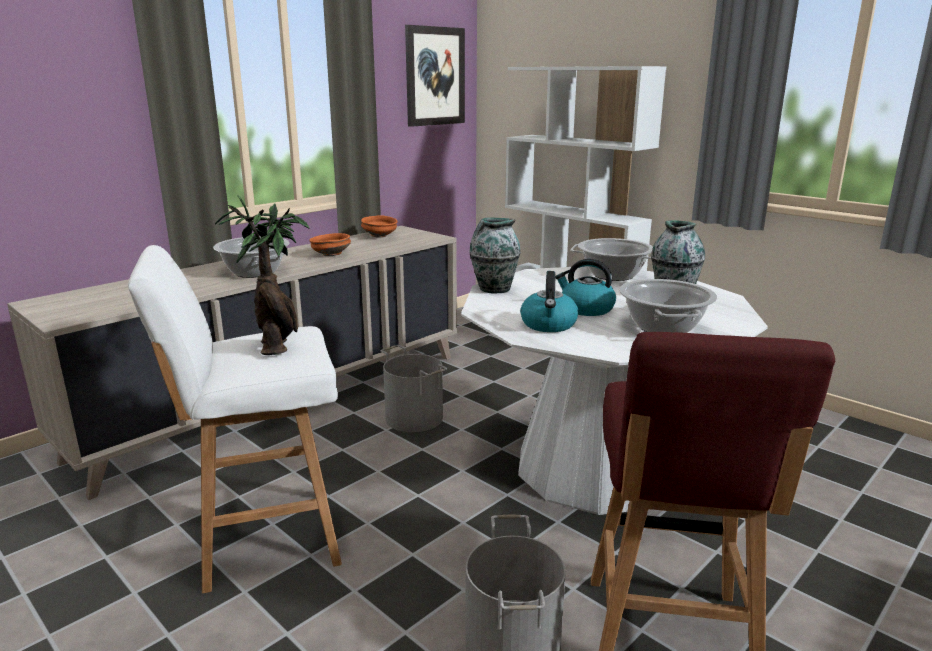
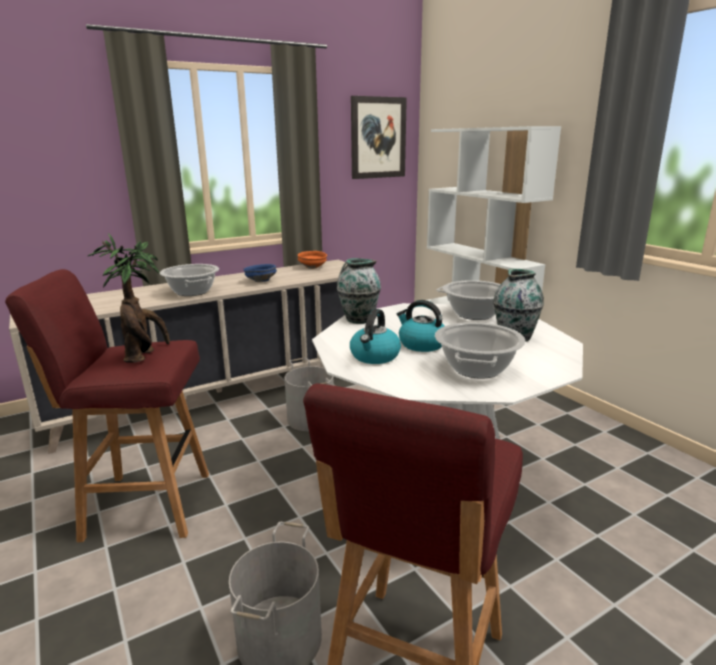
camera: 15 degrees right, 0 degrees up
white stool [128,245,342,593] -> red stool [5,269,209,542]
orange bowl [309,233,351,256] -> blue bowl [243,264,277,282]

